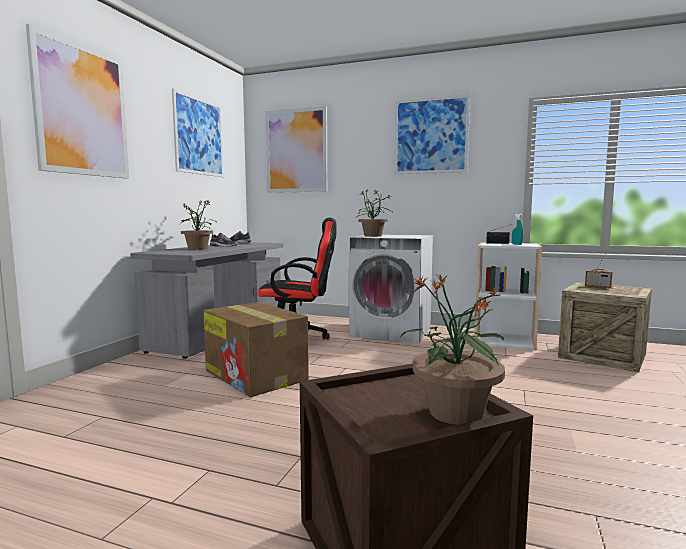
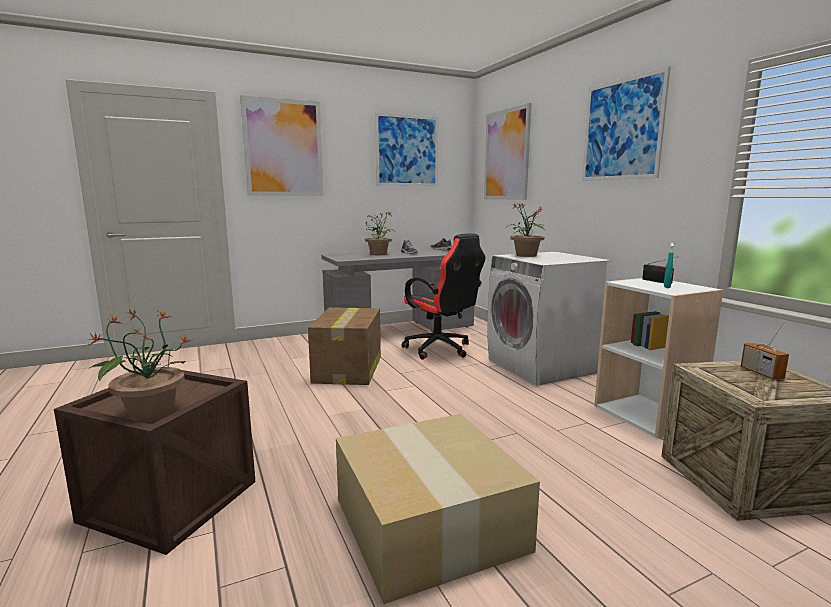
camera: 45 degrees right, 5 degrees up
none -> cardboard box [336,414,540,604]

